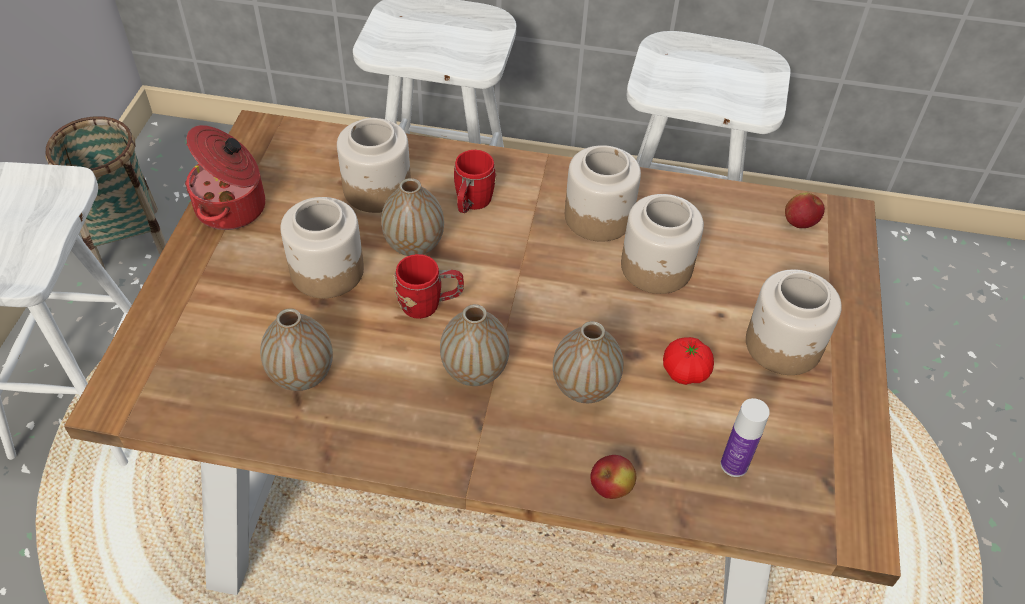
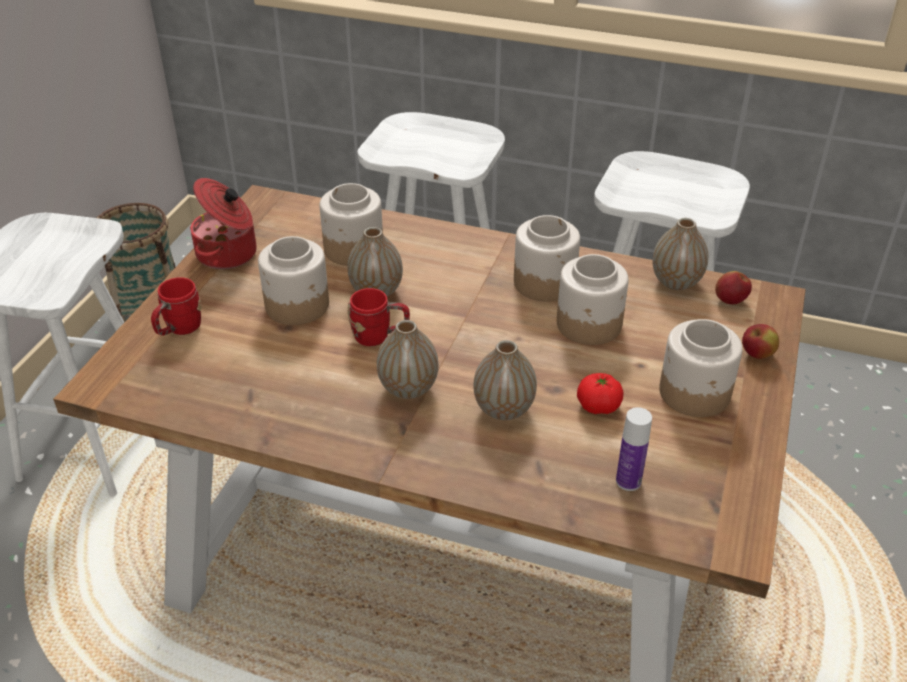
camera: 10 degrees right, 10 degrees down
vase [260,308,333,391] -> vase moved to [653,218,709,290]
red mug [454,150,497,213] -> red mug moved to [151,277,201,335]
apple [590,455,636,499] -> apple moved to [742,324,779,359]

